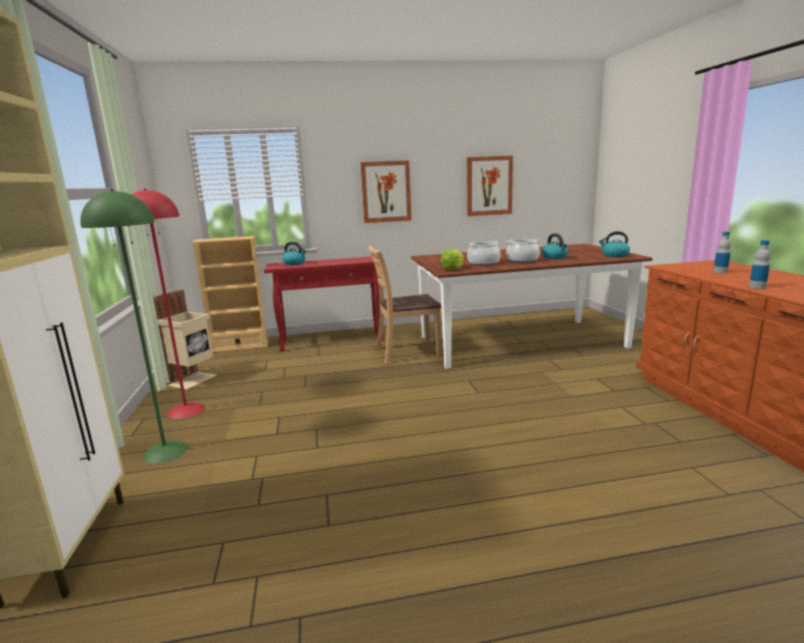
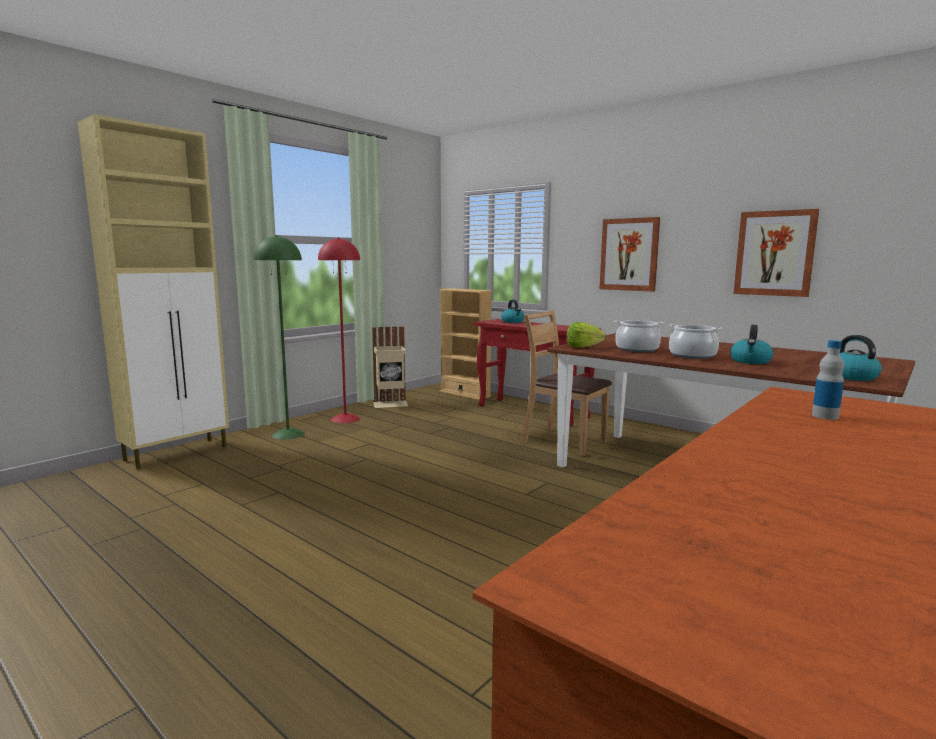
camera: 50 degrees right, 5 degrees down
bottle [749,240,771,289] -> none

